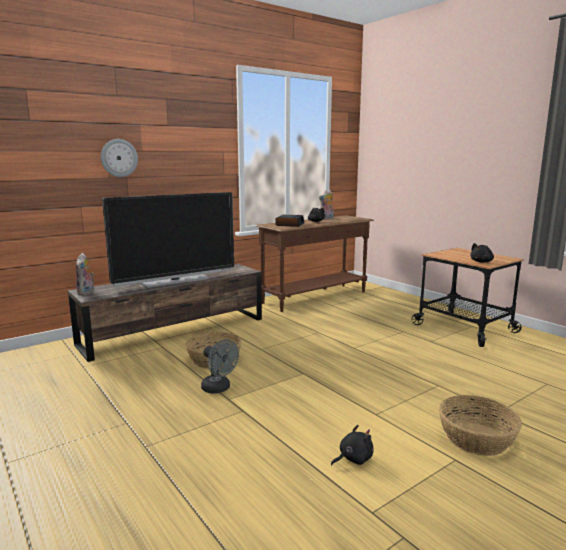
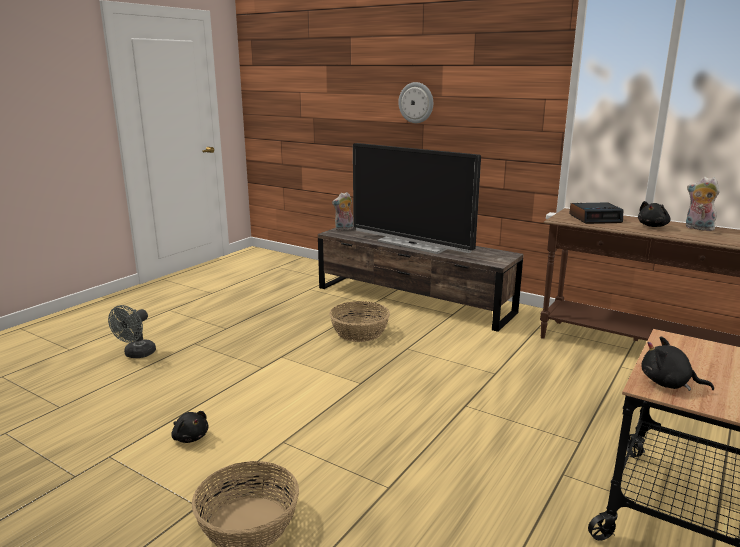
camera: 70 degrees right, 5 degrees up
grey fan [201,339,239,394] -> grey fan moved to [108,305,156,358]

